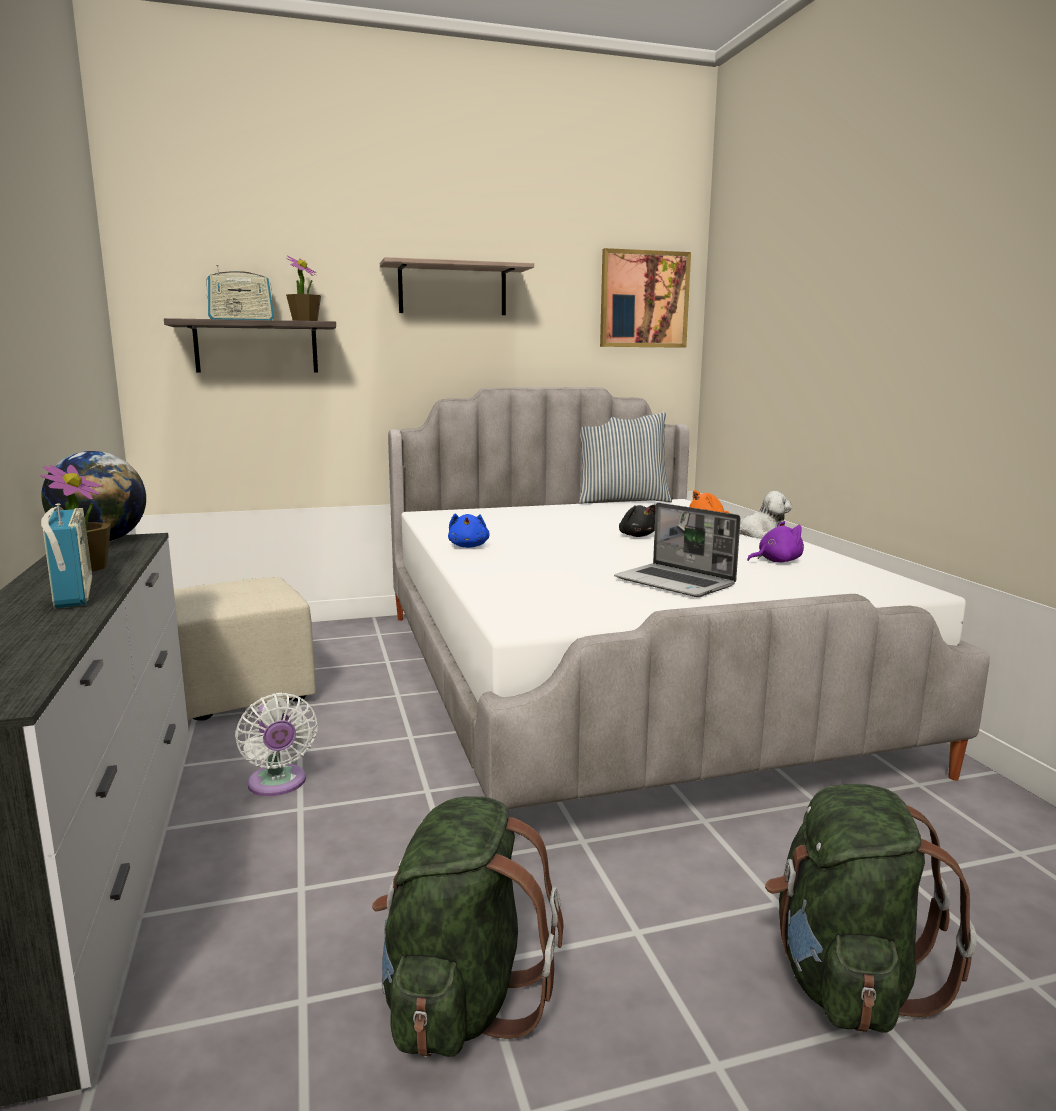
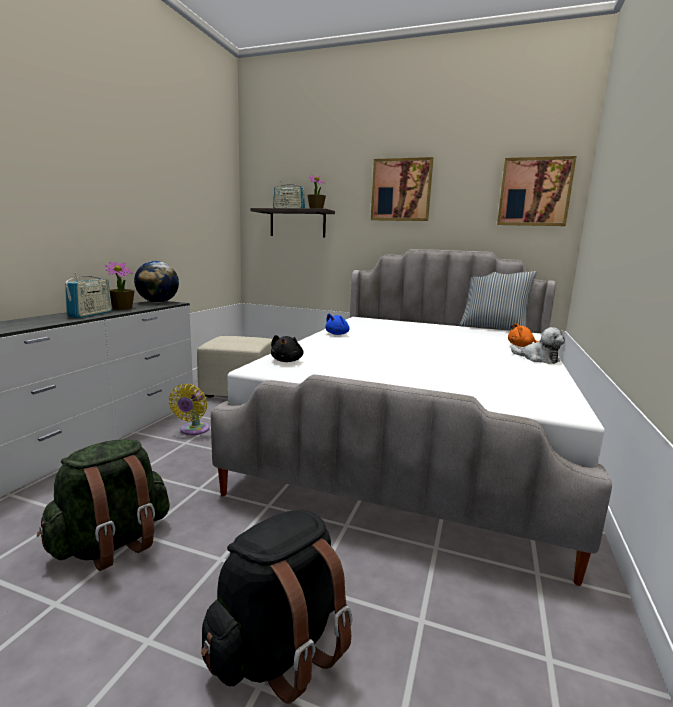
camera: 35 degrees right, 0 degrees up
white fan [235,693,318,796] -> yellow fan [169,384,210,435]
shelf [380,257,534,315] -> picture [371,157,433,221]
laptop [614,503,741,597] -> none
black plush toy [619,504,656,537] -> black plush toy moved to [271,335,304,362]
purple plush toy [747,521,804,562] -> none
green backpack [765,784,977,1032] -> black backpack [201,510,352,704]

